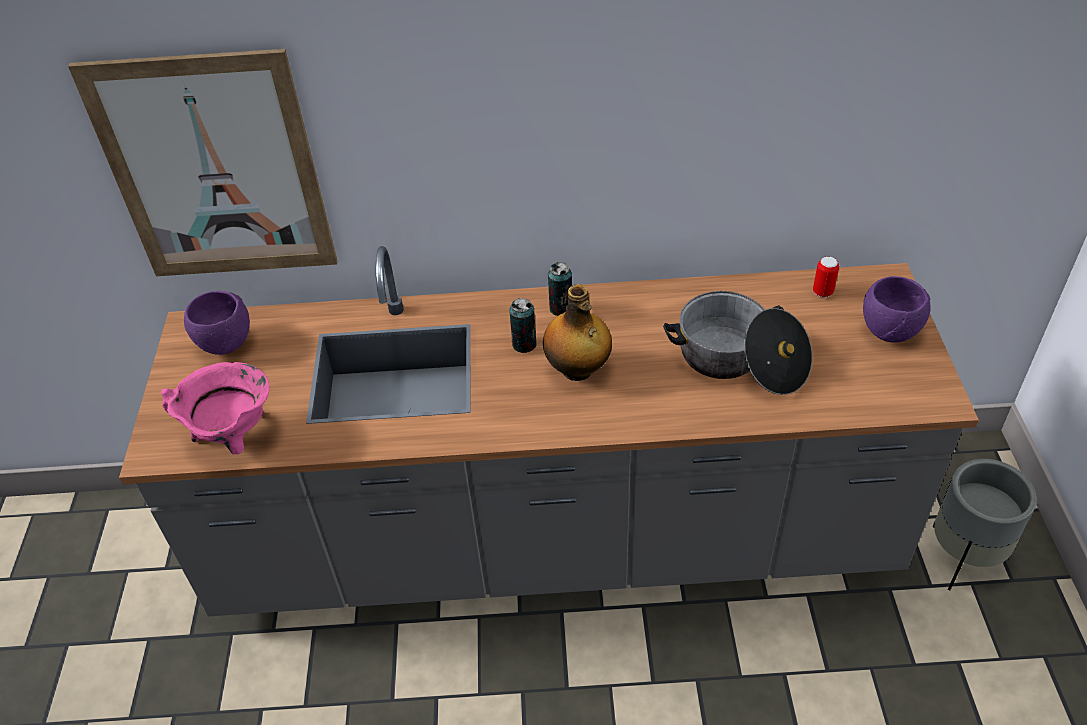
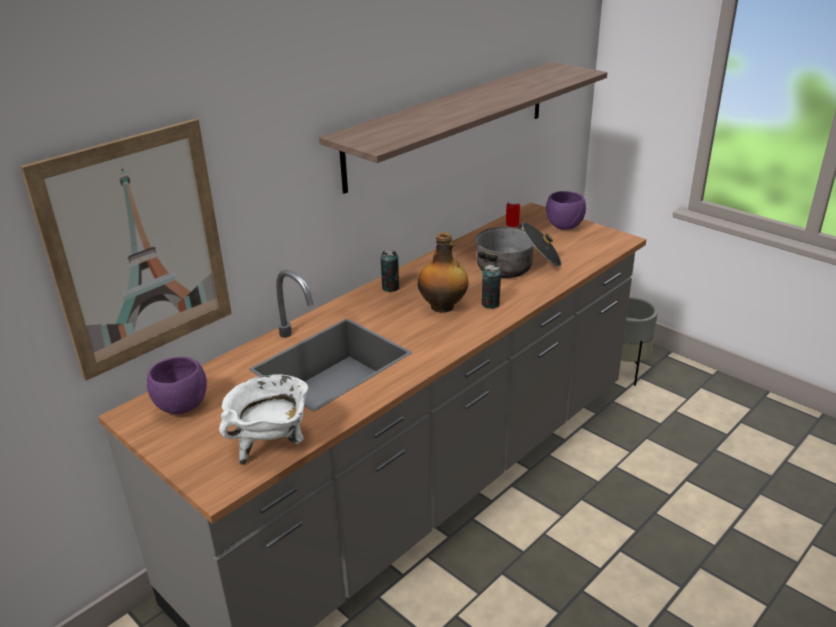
camera: 45 degrees left, 15 degrees down
pink cooking pot [161,362,270,455] -> white cooking pot [219,374,308,464]
can [509,298,537,353] -> can moved to [481,265,501,309]
none -> shelf [319,62,607,194]

